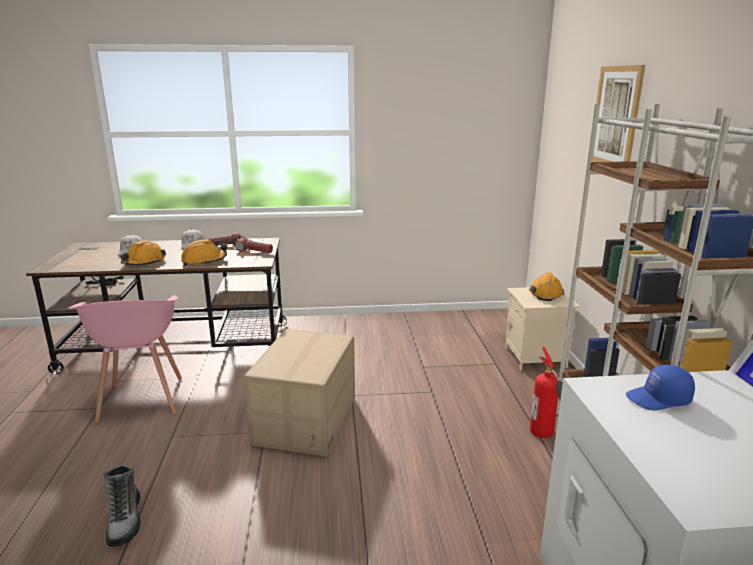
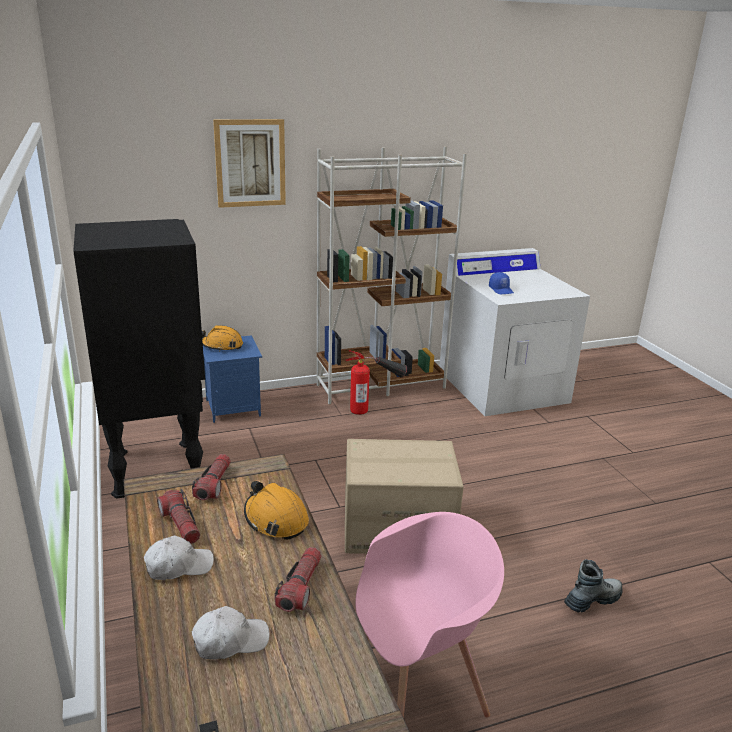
camera: 105 degrees left, 5 degrees up
orange hard hat [120,241,166,265] -> flashlight [275,547,321,612]
beige nightstand [505,287,580,370] -> blue nightstand [203,335,262,423]
none -> black cabinet [73,219,205,499]

